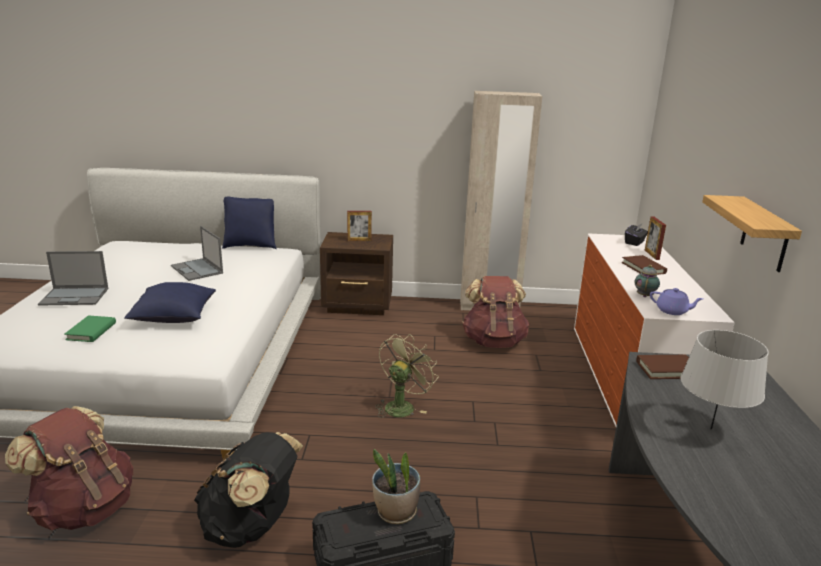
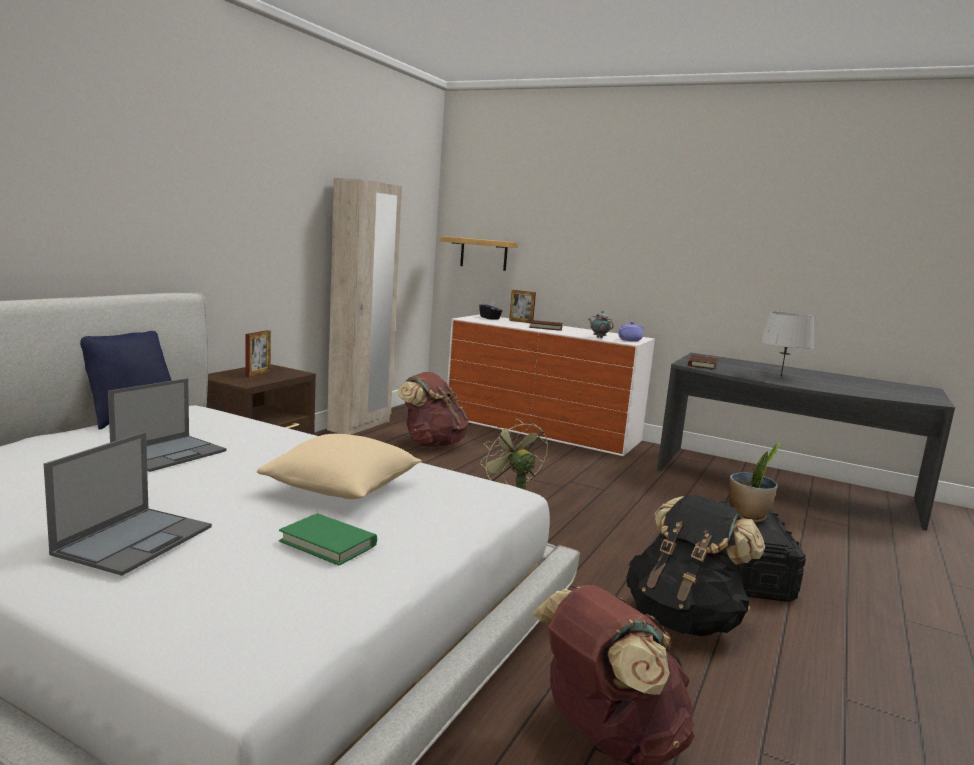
camera: 65 degrees left, 10 degrees down
blue pillow [124,282,216,323] -> beige pillow [257,434,422,499]
laptop [171,226,223,281] -> laptop turned 45 degrees counterclockwise [108,378,227,472]
shelf [702,195,802,272] -> shelf moved to [440,236,518,271]

